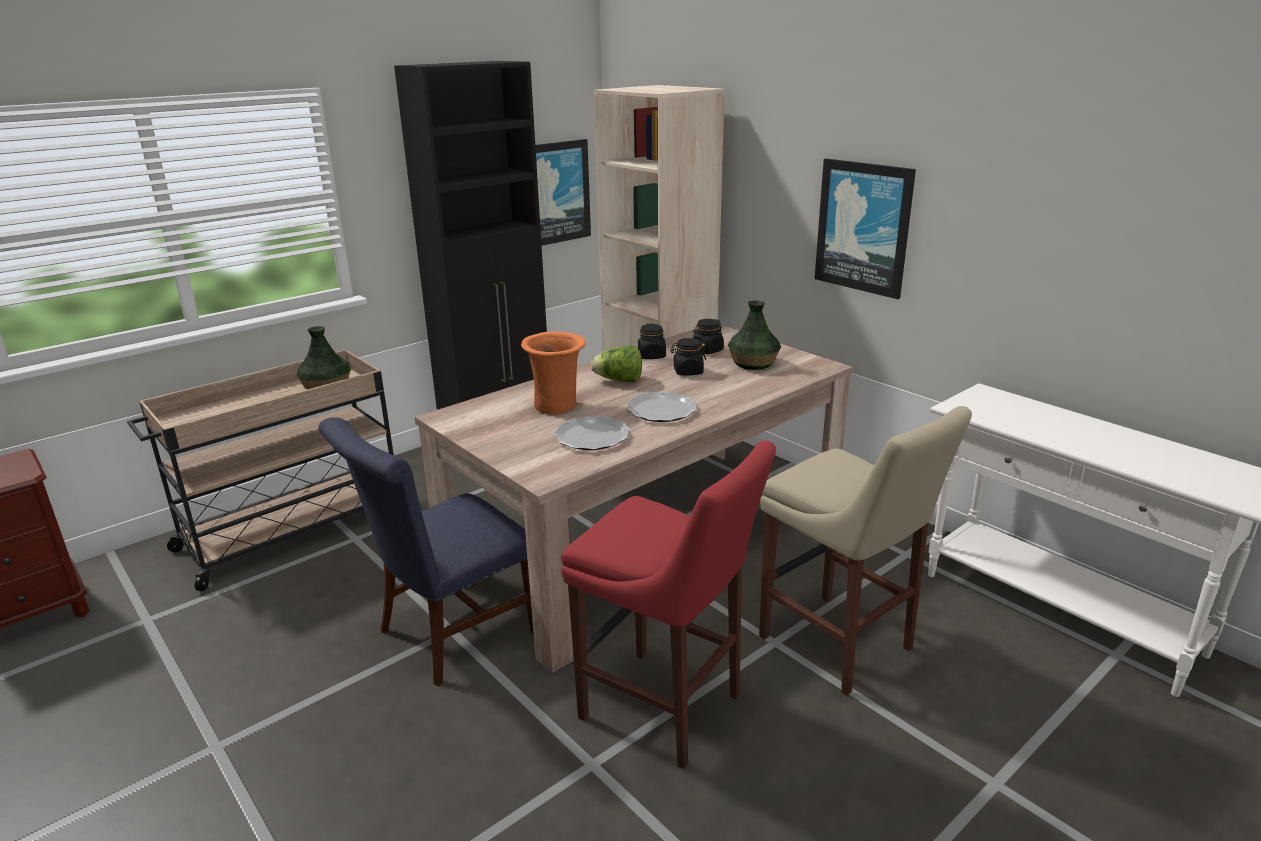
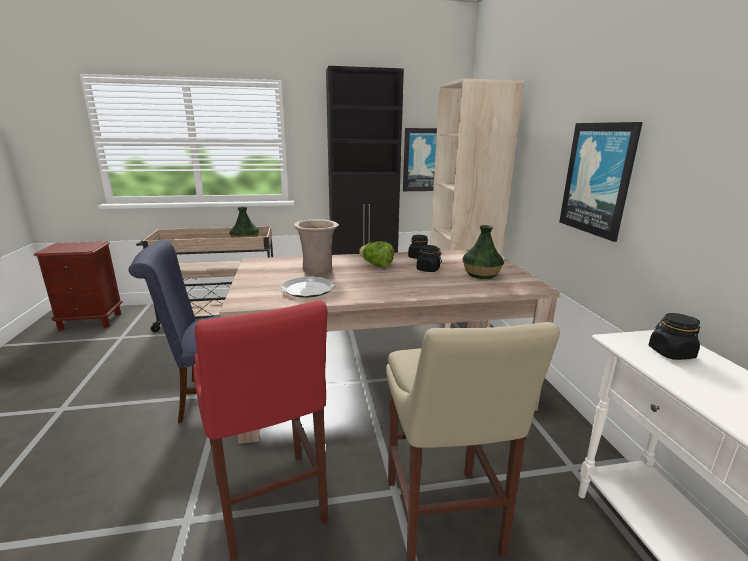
camera: 30 degrees right, 5 degrees down
orange vase [521,332,586,415] -> beige vase [294,219,339,274]
plate [626,392,697,422] -> none
black jar [693,319,724,354] -> black jar moved to [649,313,700,360]

